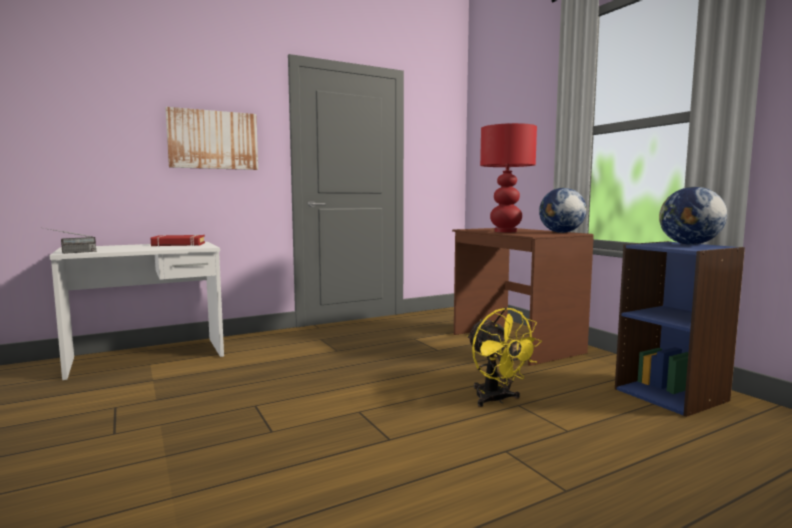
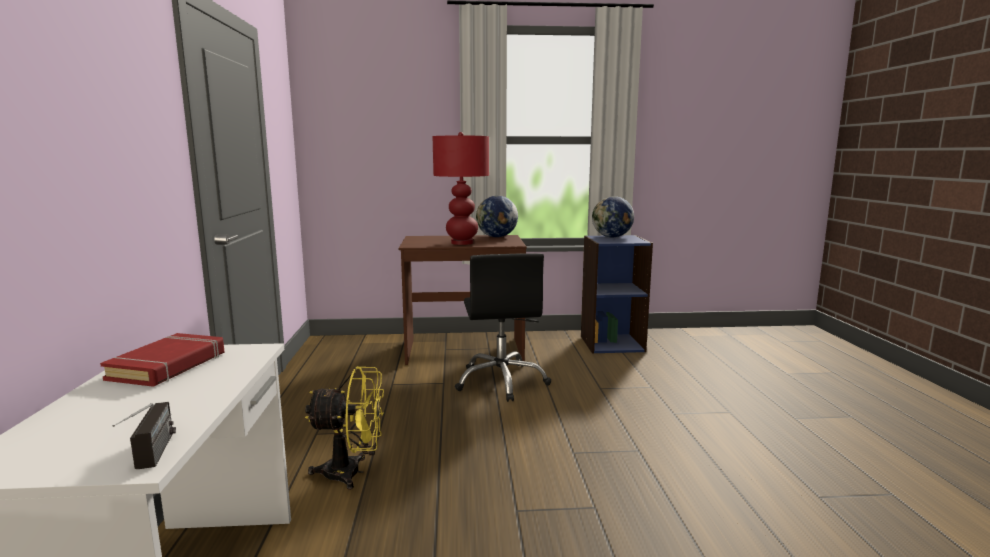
camera: 65 degrees left, 5 degrees up
picture [165,107,258,170] -> none
yellow fan [467,307,542,407] -> yellow fan moved to [305,366,384,490]
none -> black office chair [455,253,551,402]

